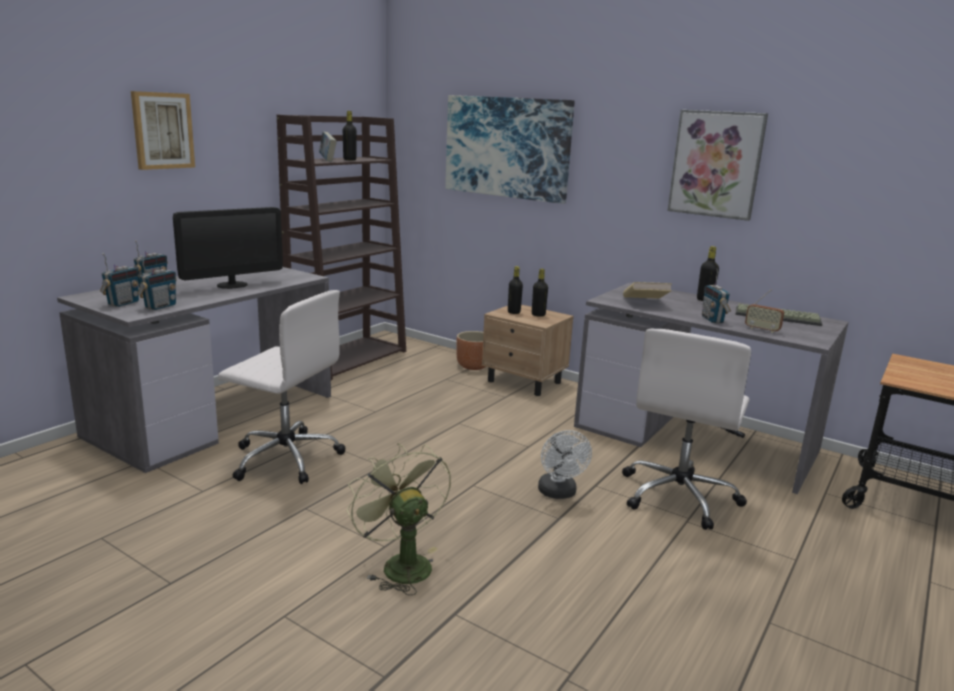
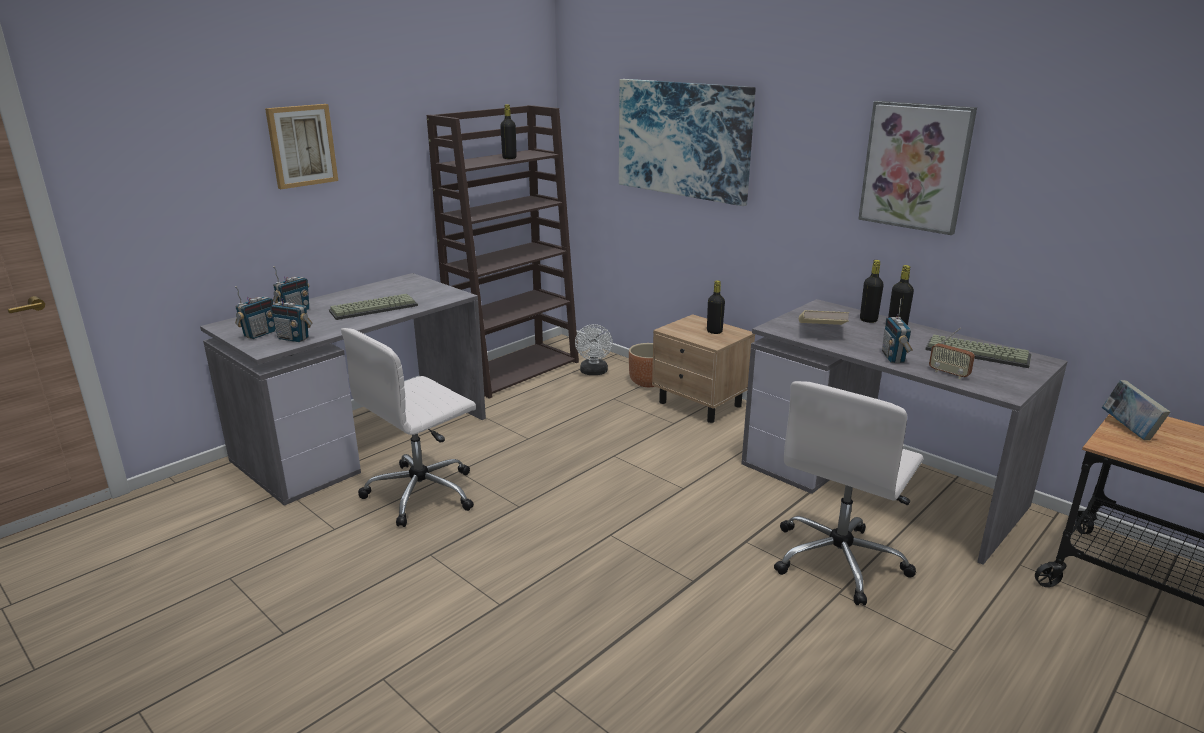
camera: 10 degrees right, 5 degrees up
radio [137,256,177,310] -> radio turned 75 degrees clockwise [270,284,312,342]
monitor [173,207,283,289] -> keyboard [329,294,418,320]
white office chair [218,290,345,484] -> white office chair turned 105 degrees clockwise [341,328,476,527]
book [319,131,337,162] -> book moved to [1102,380,1170,440]
green fan [347,443,451,595] -> none
black bottle [508,266,523,314] -> black bottle moved to [860,260,884,323]
white fan [538,430,592,499] -> white fan moved to [575,324,613,375]

